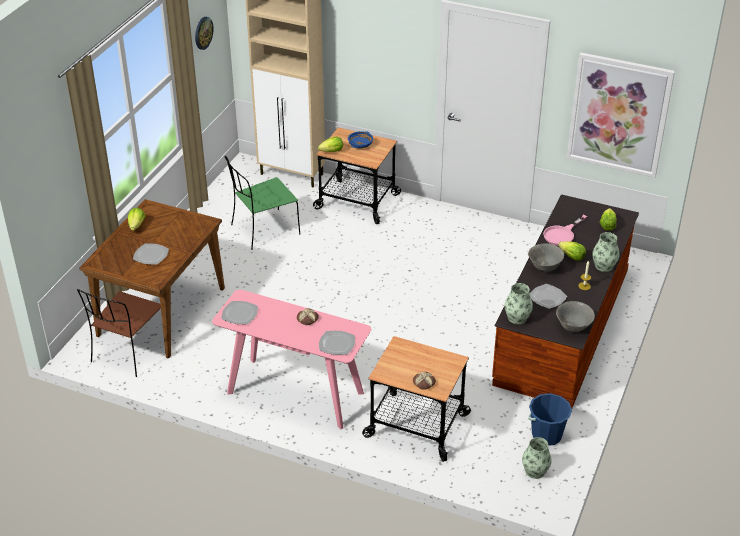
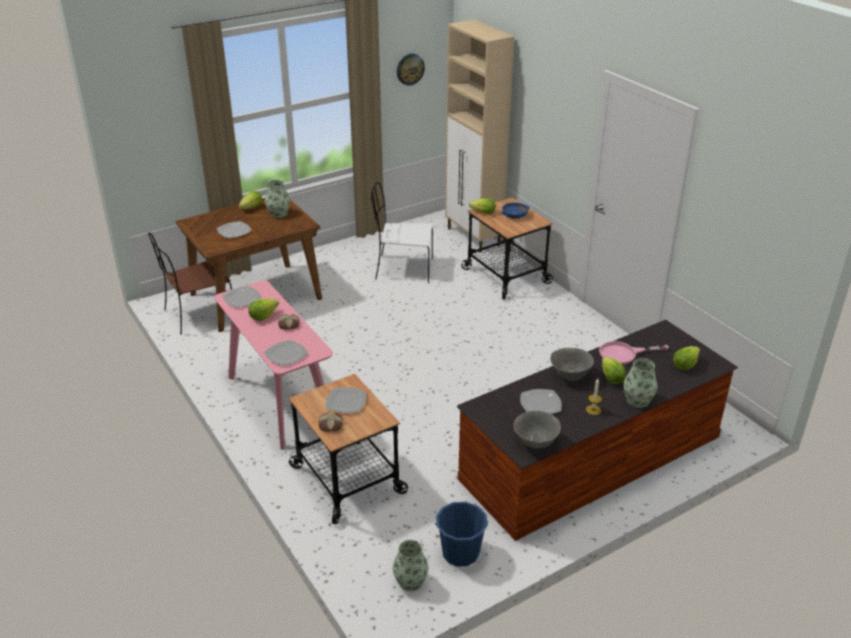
camera: 35 degrees right, 5 degrees down
green chair [225,156,300,250] -> white chair [371,182,433,283]
vase [505,283,533,324] -> vase moved to [265,180,290,218]
picture [567,52,675,178] -> none
none -> lettuce [248,298,279,321]
none -> plate [326,387,367,413]

